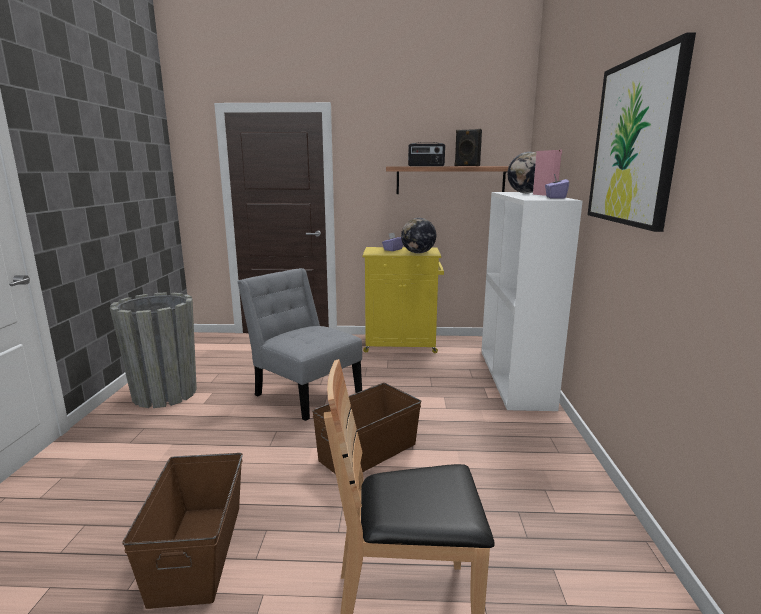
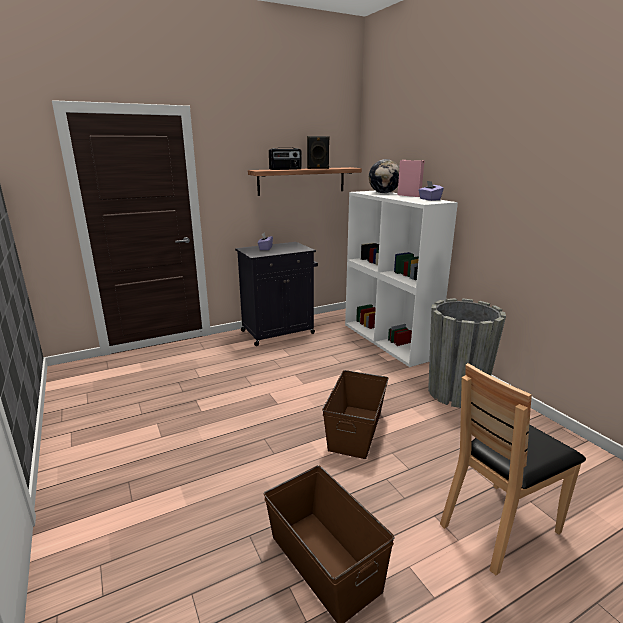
camera: 30 degrees left, 5 degrees up
grey planter [110,292,197,408] -> grey planter moved to [428,298,506,408]
grey chair [238,268,362,421] -> none
yellow cabinet [362,247,444,353] -> black cabinet [235,242,318,346]
globe [401,218,436,253] -> none
picture [588,33,696,232] -> none

